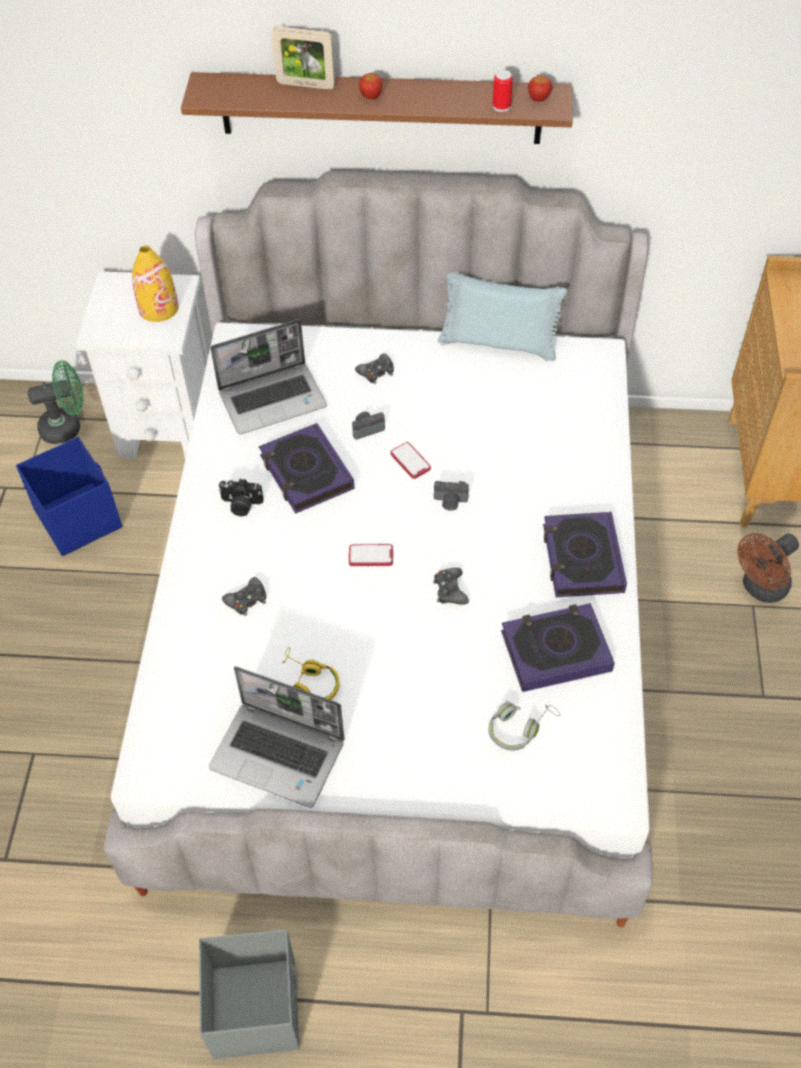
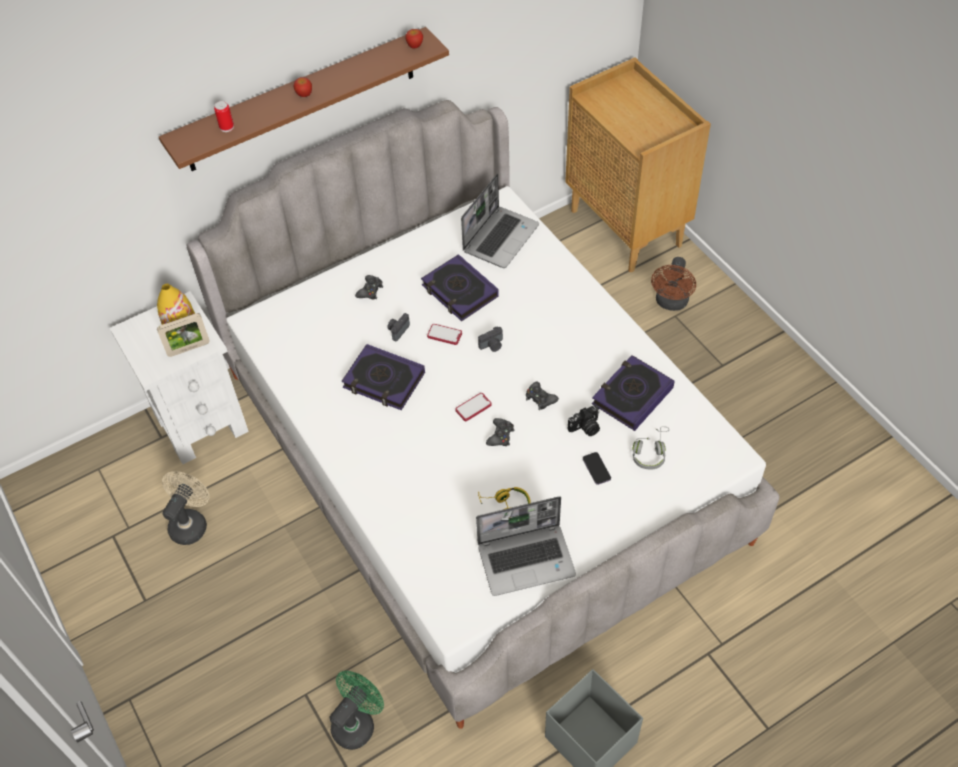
camera: 35 degrees left, 0 degrees up
blue storage box [16,437,122,556] -> beige fan [162,471,210,545]
green fan [27,360,83,444] -> green fan moved to [329,671,384,750]
laptop [210,319,327,434] -> laptop moved to [461,173,539,268]
camera [218,479,264,516] -> camera moved to [568,405,600,436]
black game controller [222,577,266,616] -> black game controller moved to [486,418,515,446]
picture frame [272,26,335,90] -> picture frame moved to [157,313,210,357]
blue pillow [438,272,567,361] -> none
can [493,70,513,112] -> can moved to [214,101,234,132]
book [543,512,627,597] -> book moved to [421,254,499,321]
none -> phone [583,452,611,485]

